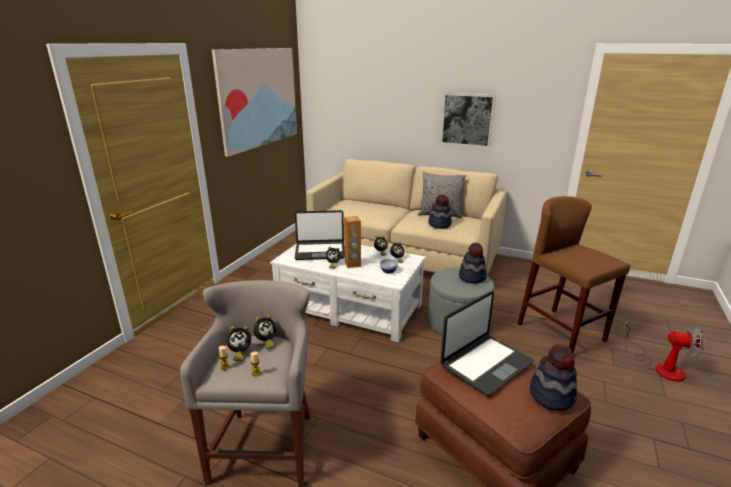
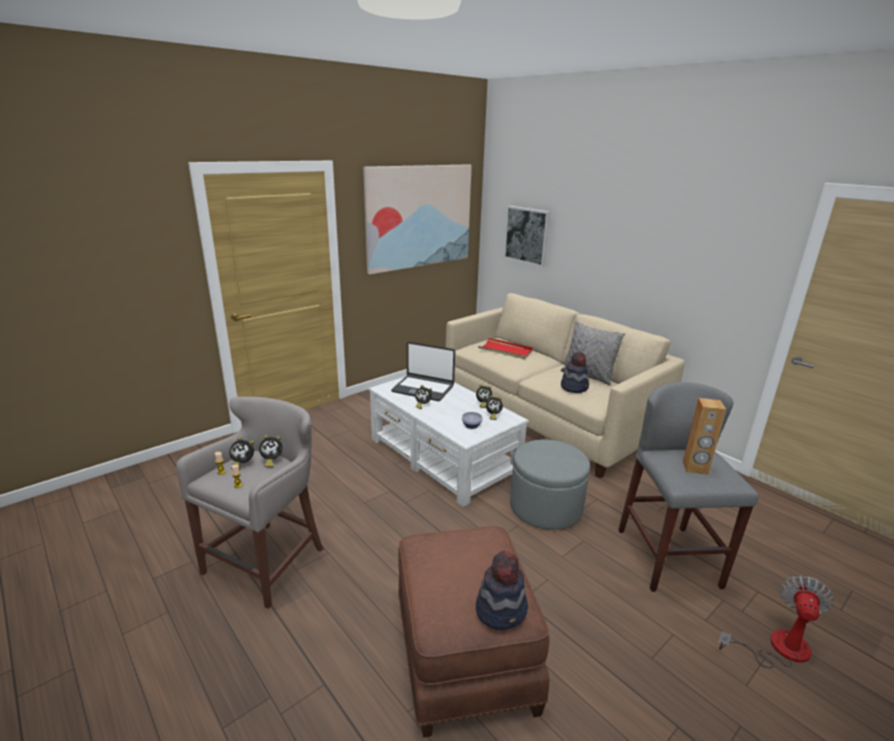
camera: 25 degrees right, 0 degrees up
brown speaker [344,216,361,268] -> brown speaker moved to [683,398,726,475]
picture [440,93,496,148] -> picture moved to [504,206,550,267]
laptop [440,291,534,396] -> none
hat [459,243,487,284] -> none
brown stool [517,196,630,353] -> grey stool [618,382,759,592]
fan [623,319,705,382] -> fan turned 105 degrees counterclockwise [718,576,834,668]
none -> red tray [478,338,534,359]

